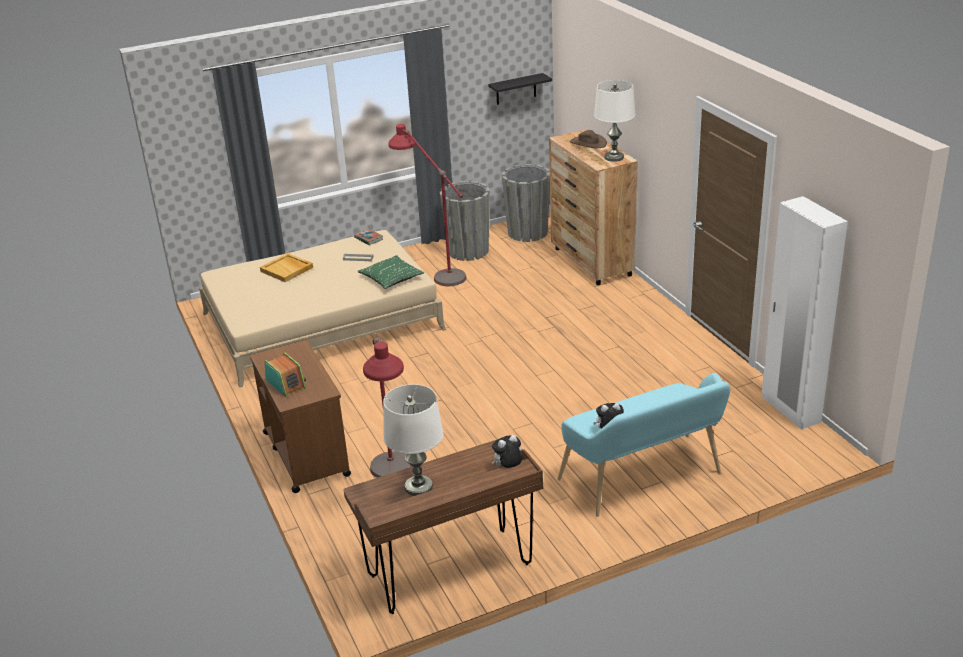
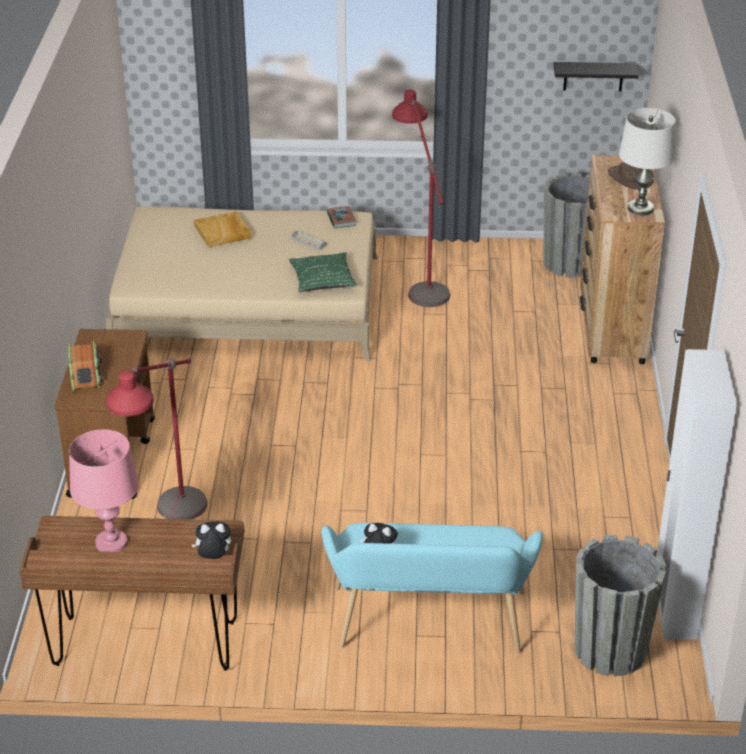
camera: 25 degrees right, 5 degrees up
white table lamp [383,384,443,496] -> pink table lamp [69,429,139,552]
grey planter [440,181,490,261] -> grey planter moved to [574,534,666,677]

